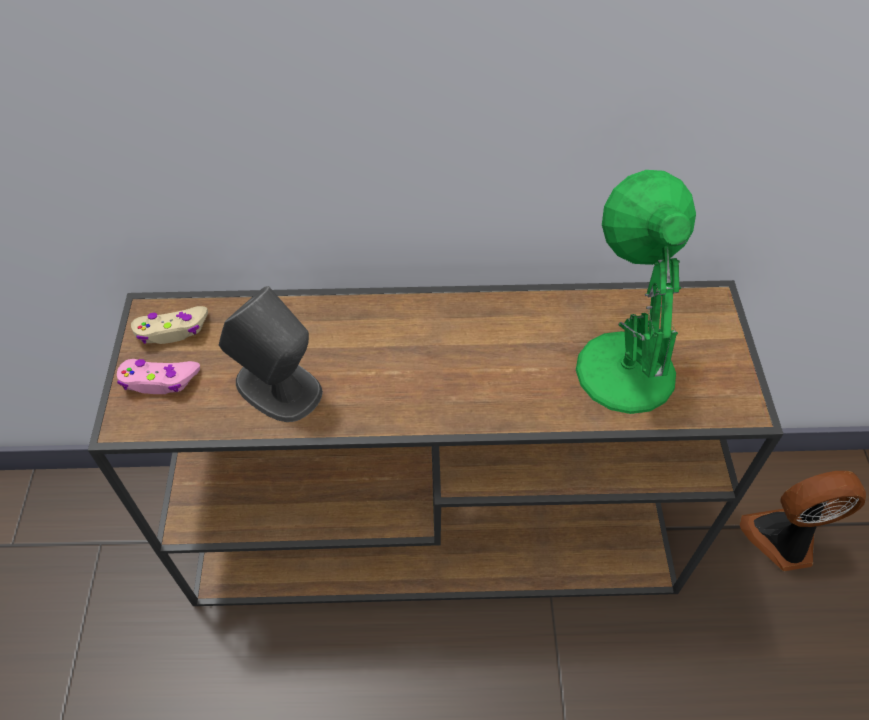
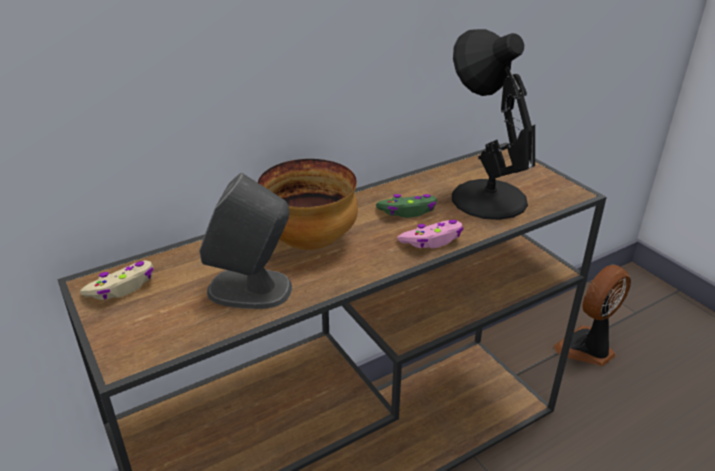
camera: 30 degrees left, 20 degrees down
pink game controller [117,359,200,394] -> pink game controller moved to [397,220,464,248]
green table lamp [576,170,696,414] -> black table lamp [452,29,535,220]
none -> bowl [258,159,358,250]
none -> green game controller [376,194,437,218]

